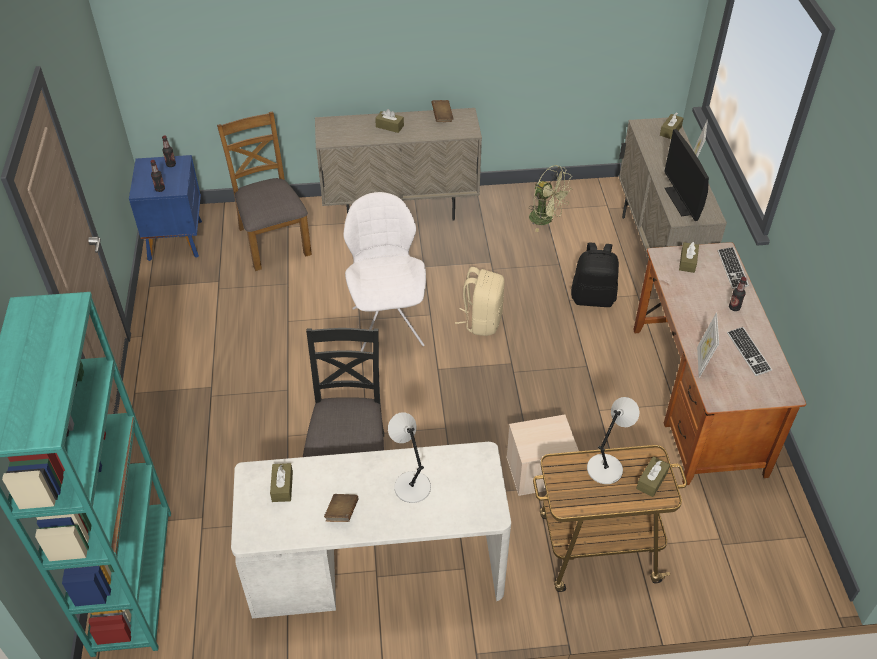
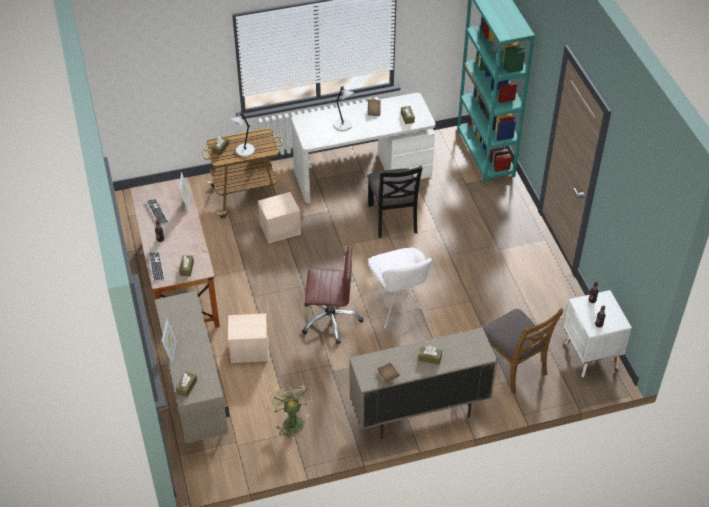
camera: 170 degrees right, 0 degrees up
blue nightstand [129,155,202,261] -> white nightstand [563,290,632,378]
beige backpack [455,267,505,336] -> brown office chair [301,244,363,344]
green fan [528,165,573,232] -> green fan turned 45 degrees clockwise [267,382,314,440]
black backpack [571,243,619,307] -> beige storage box [228,313,269,363]
monitor [664,129,709,221] -> none

